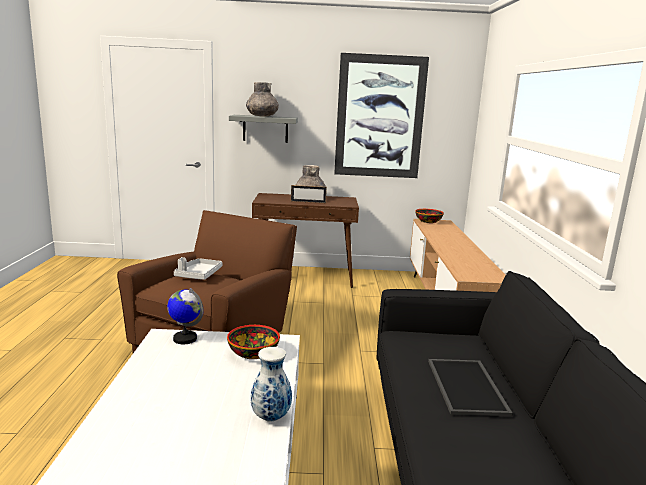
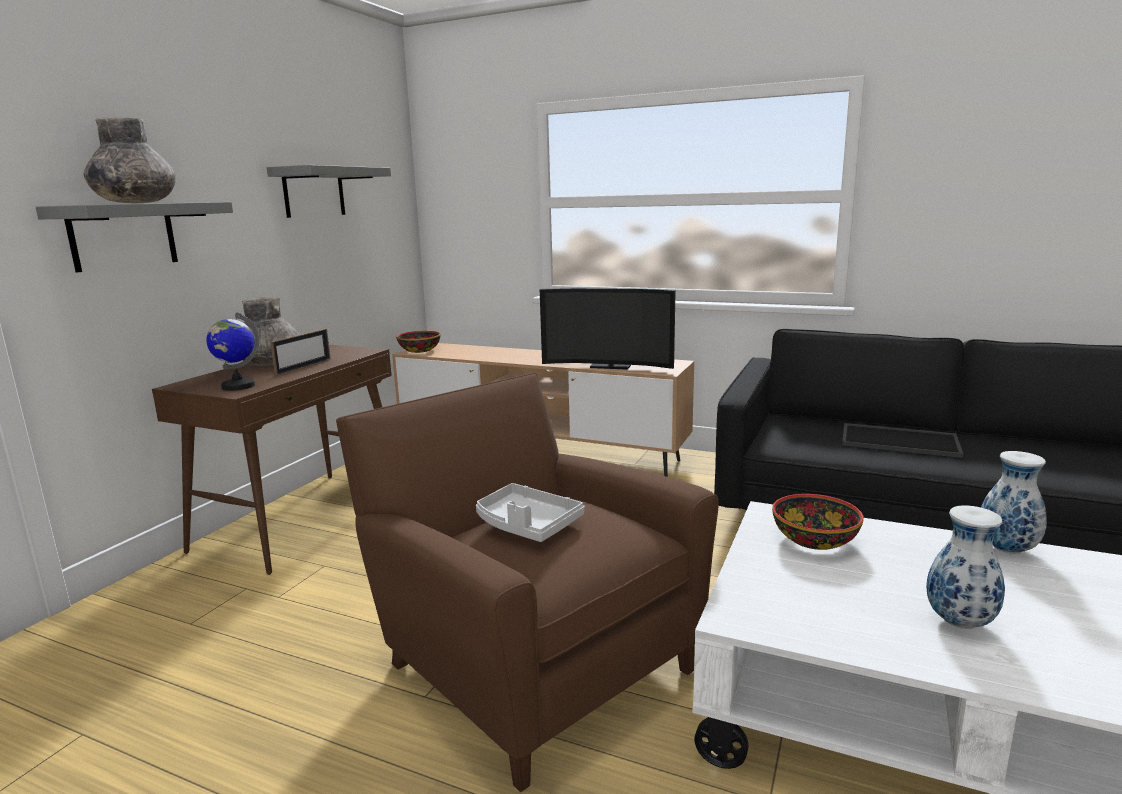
camera: 65 degrees left, 0 degrees up
globe [167,288,204,344] -> globe moved to [206,312,259,391]
picture [334,53,429,178] -> grey shelf [267,165,391,218]
none -> television [540,288,676,370]
none -> vase [926,505,1005,629]

